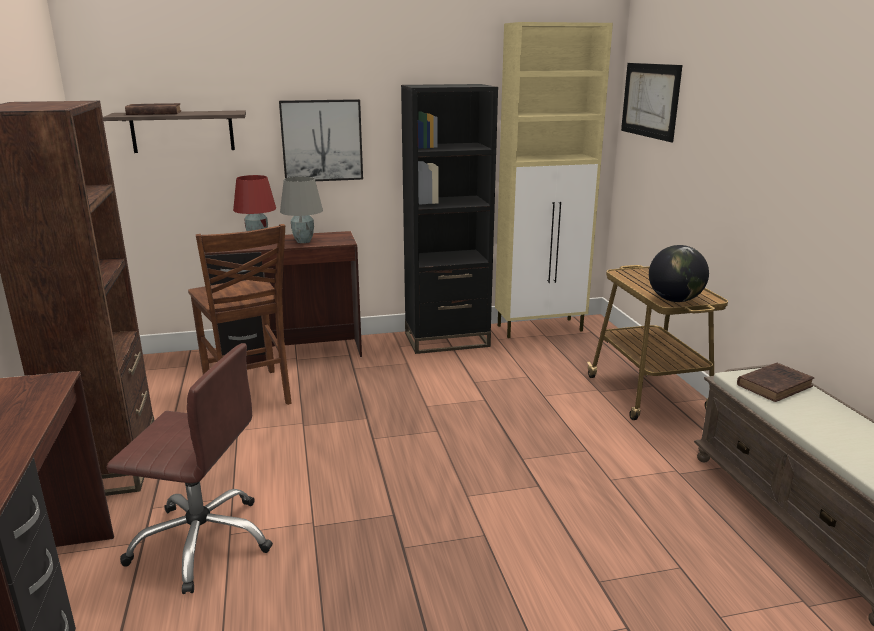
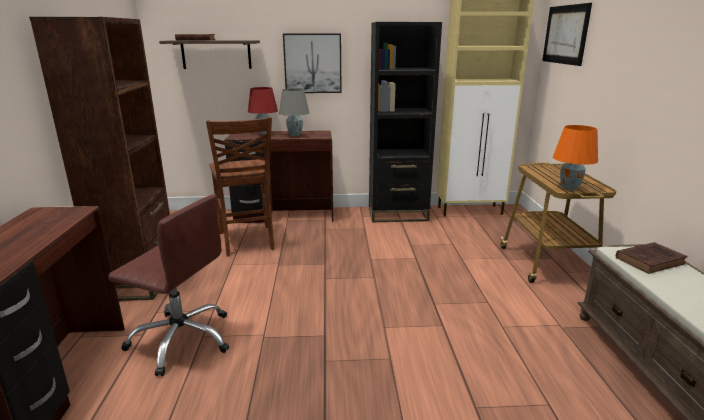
camera: 10 degrees right, 0 degrees up
globe [649,245,709,302] -> orange table lamp [553,125,598,190]

